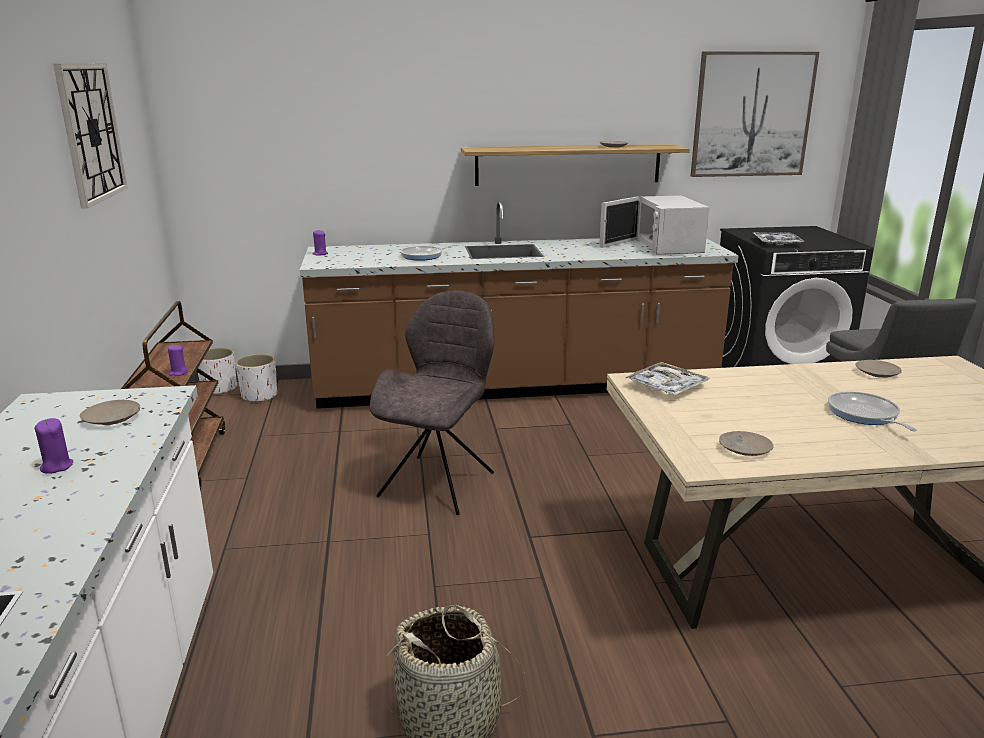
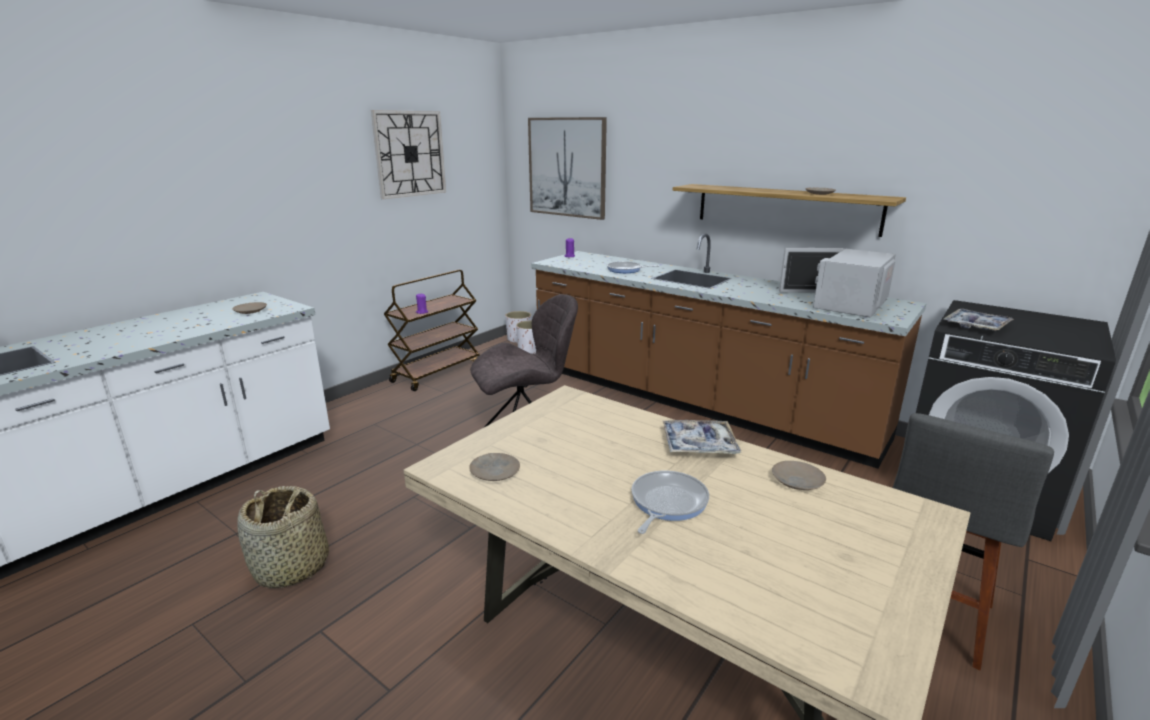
camera: 45 degrees right, 0 degrees up
purple candle [35,418,73,474] -> none
tray [625,362,709,395] -> tray moved to [663,420,741,454]
picture [691,52,819,177] -> picture moved to [528,117,607,220]

